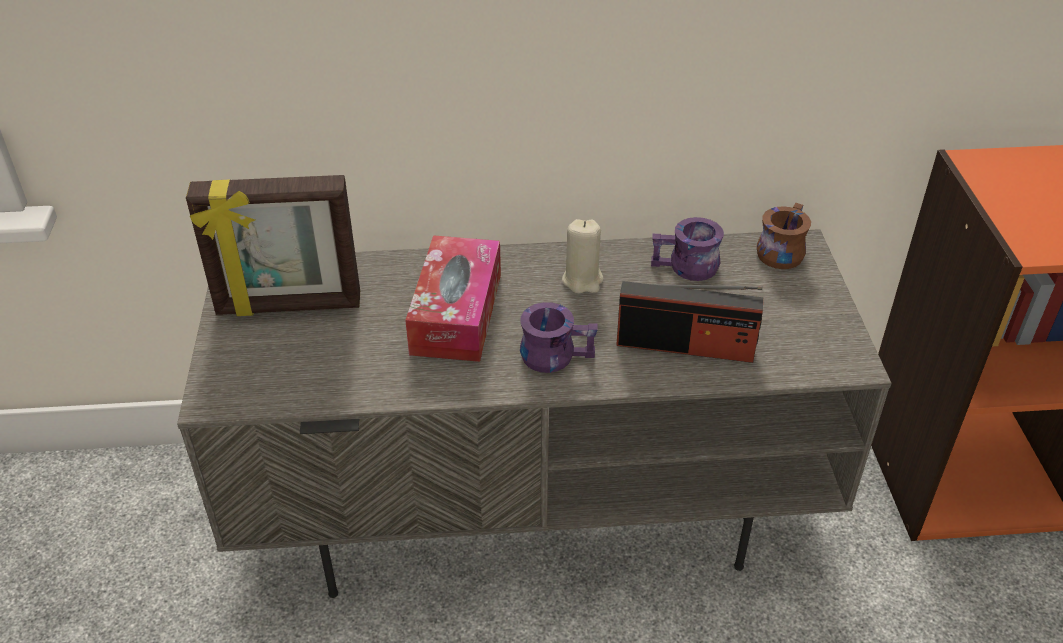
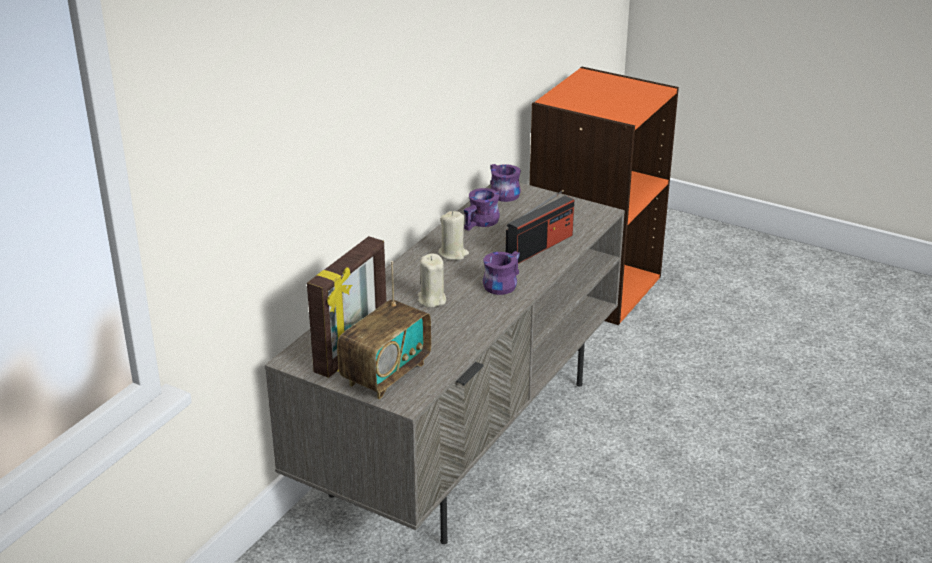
camera: 55 degrees left, 10 degrees down
tissue box [405,235,501,362] -> beige candle [417,254,446,308]
brown mug [757,203,811,269] -> purple mug [490,164,521,202]
none -> radio [337,261,431,399]

